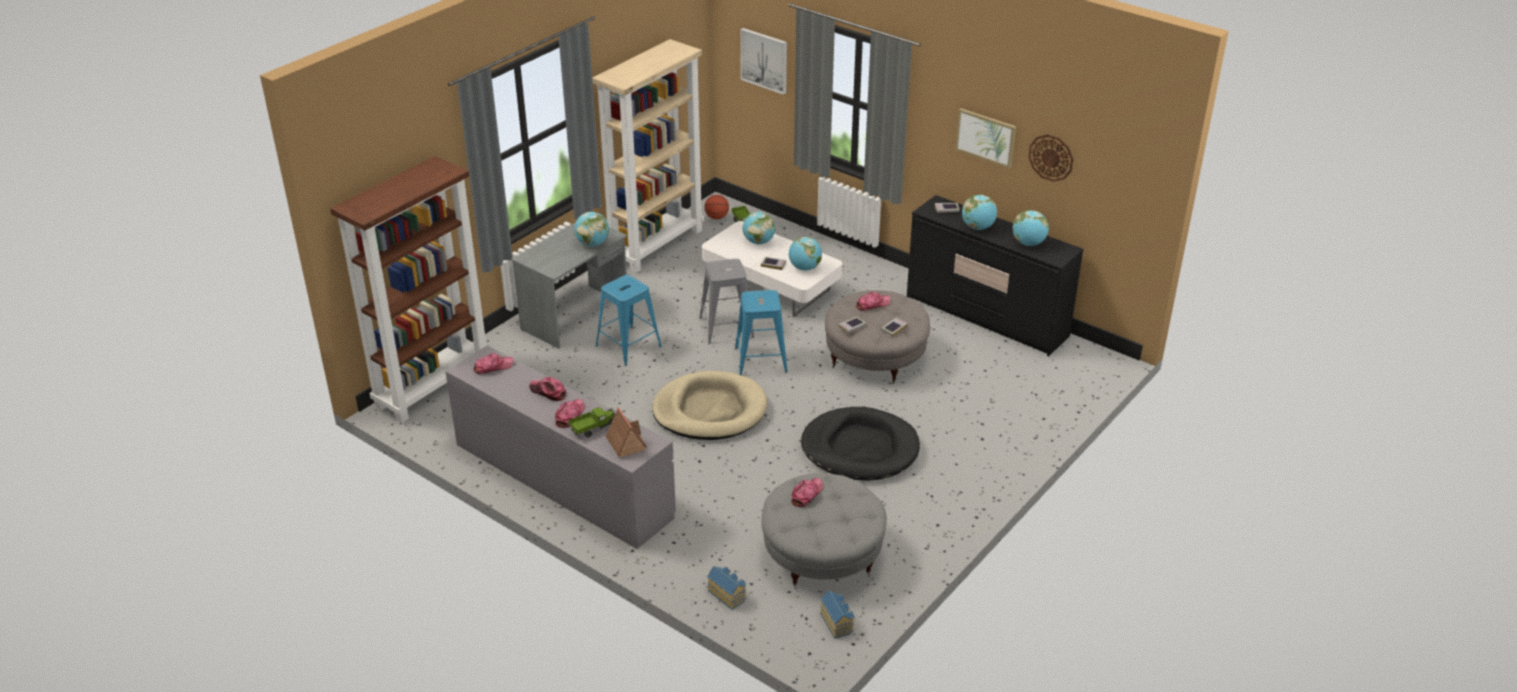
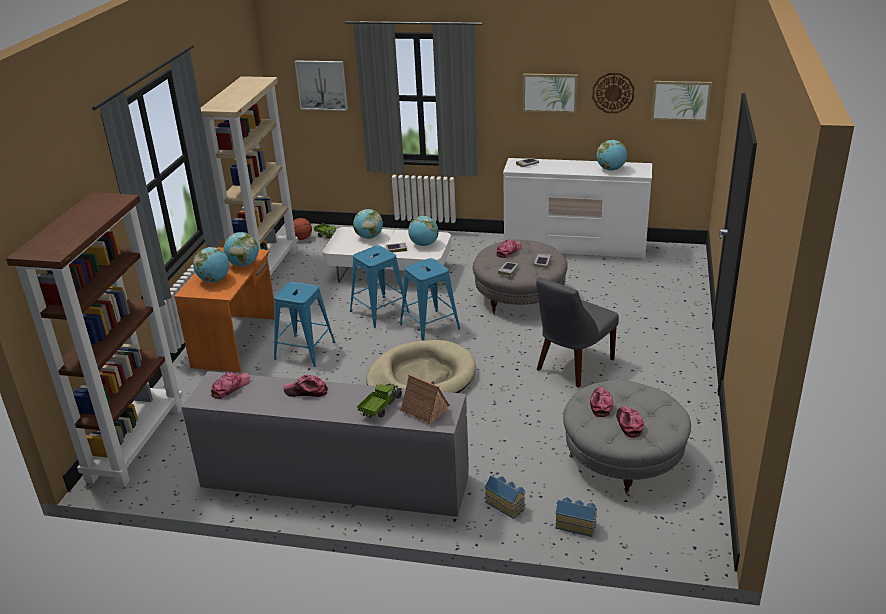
camera: 25 degrees left, 5 degrees down
grey desk [512,222,627,349] -> orange desk [174,247,274,372]
cap [555,399,585,428] -> cap moved to [616,406,644,438]
grey stool [699,259,754,344] -> blue stool [350,245,409,328]
black dog bed [801,407,920,481] -> grey chair [536,277,619,388]
toy house [820,590,854,639] -> toy house moved to [485,476,525,519]
black dresser [907,195,1084,357] -> white dresser [503,158,652,260]
globe [962,195,997,230] -> globe moved to [193,247,229,282]
none -> picture [651,81,712,122]

